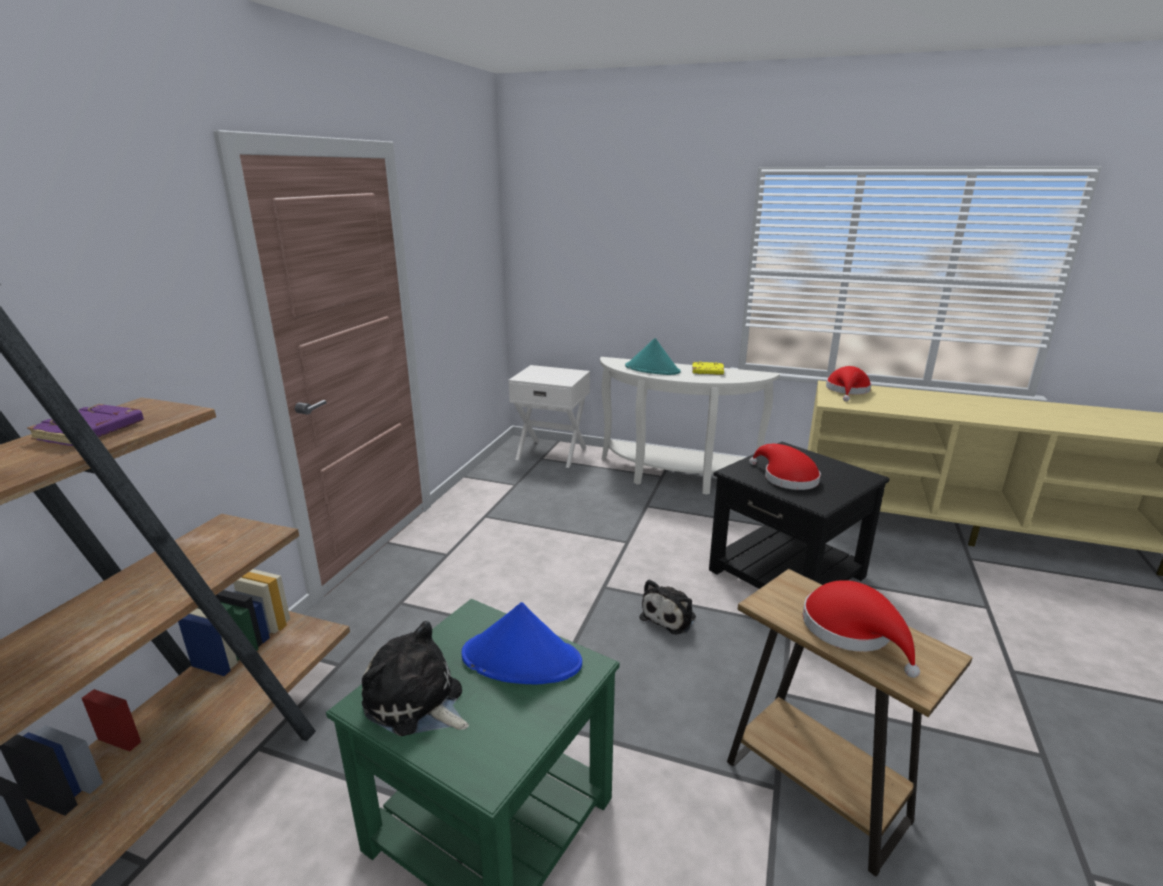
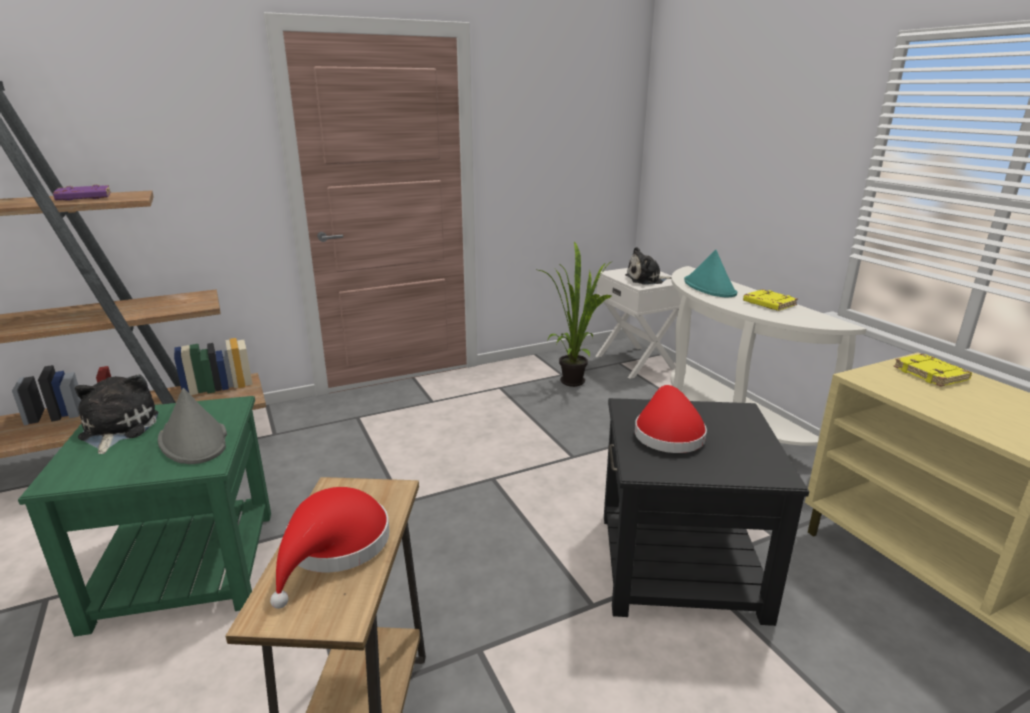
camera: 45 degrees right, 0 degrees up
blue hat [461,602,582,684] -> grey hat [158,388,227,464]
plush toy [640,579,696,635] -> plush toy moved to [625,247,672,285]
red hat [826,366,871,401] -> yellow book [893,354,972,387]
none -> potted plant [539,242,612,387]

